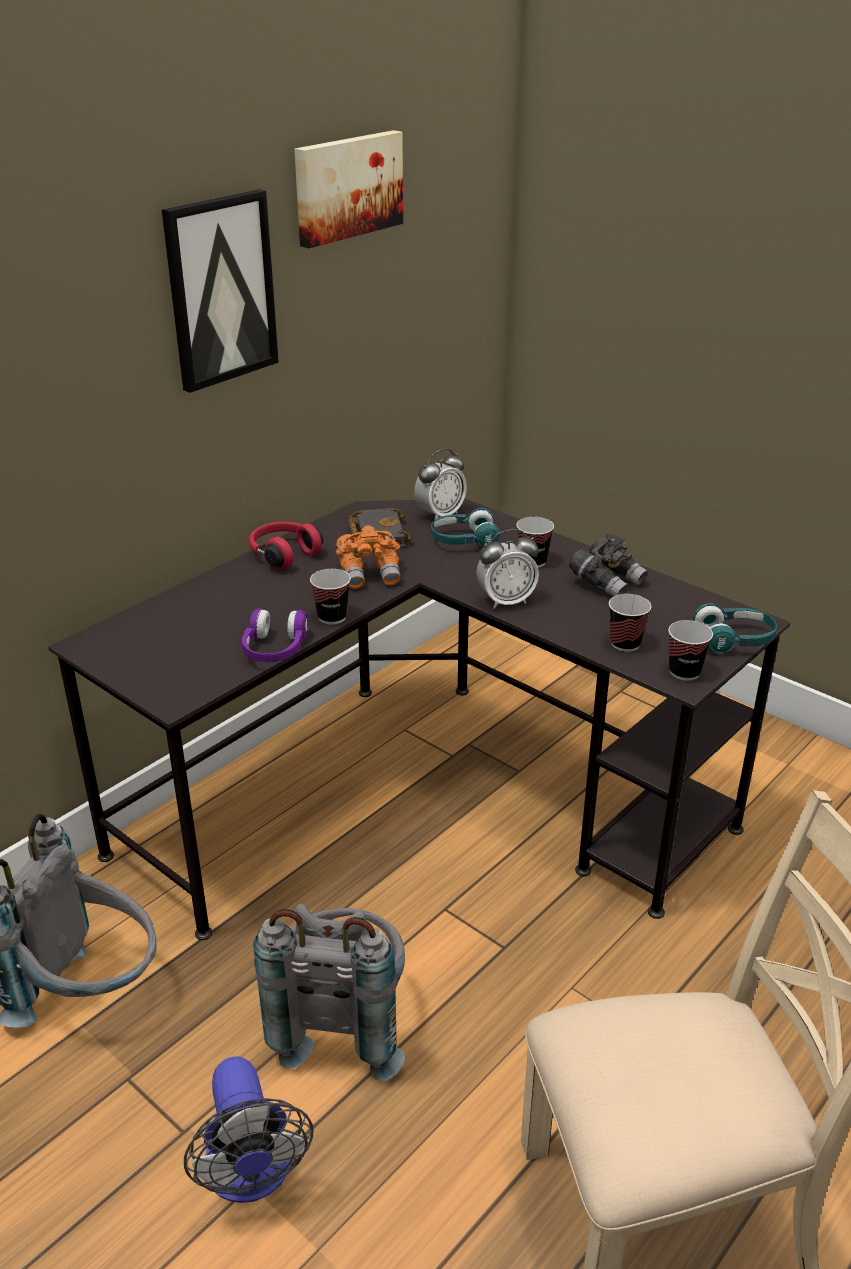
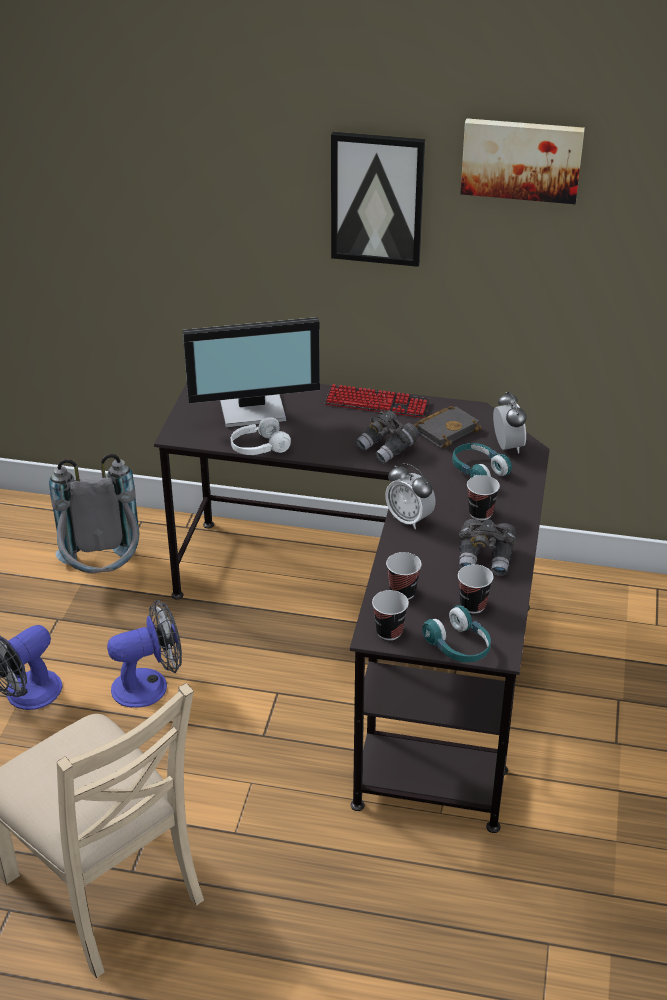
camera: 60 degrees right, 5 degrees up
purple headphones [242,608,308,662] -> white headphones [231,417,291,455]
red headphones [248,522,323,569] -> keyboard [324,384,430,418]
grey backpack [253,904,405,1081] -> fan [107,600,182,708]
cup [310,569,351,624] -> cup moved to [458,564,493,613]
orange binoculars [336,525,401,589] -> grey binoculars [356,411,419,463]
alarm clock [414,448,467,519] -> alarm clock turned 120 degrees counterclockwise [493,391,527,453]
none -> monitor [183,317,320,428]

